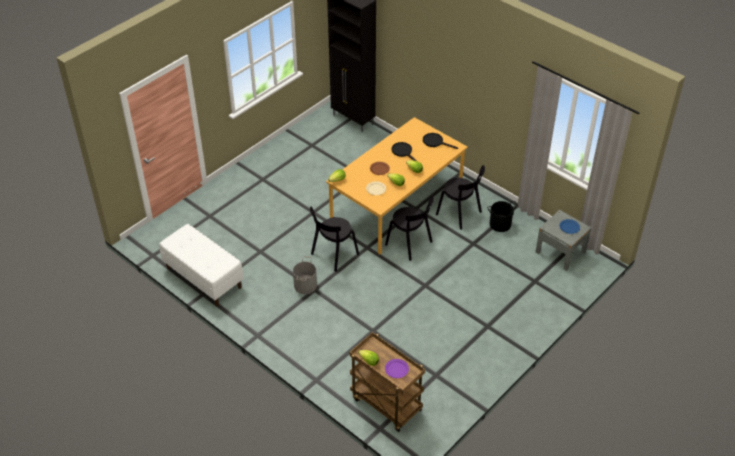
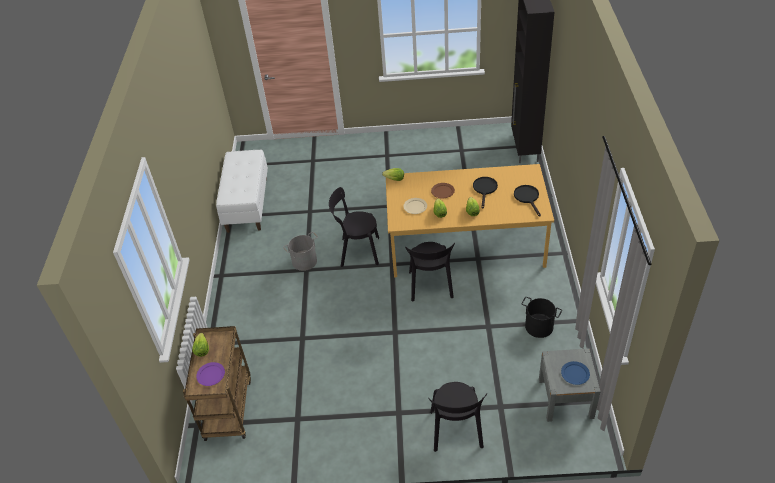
camera: 50 degrees right, 0 degrees up
black chair [436,165,485,230] -> black chair moved to [428,382,488,452]

